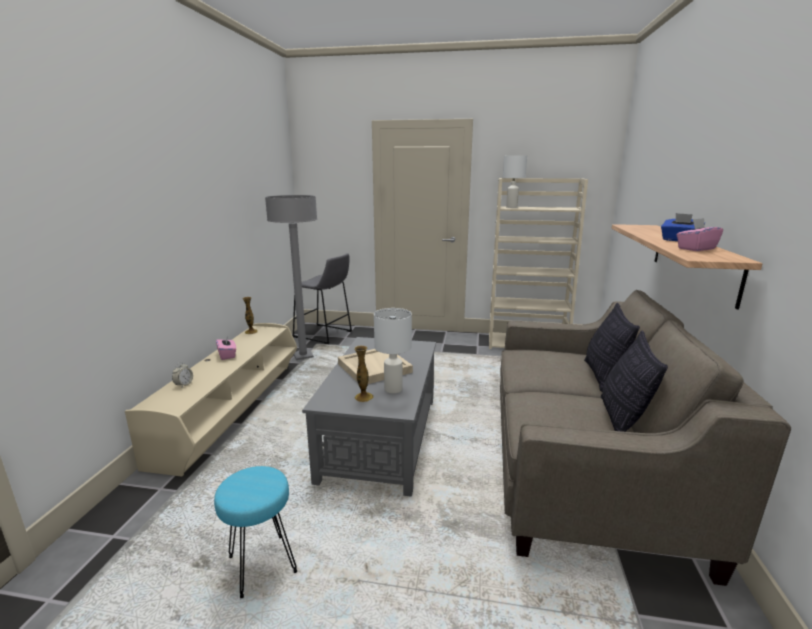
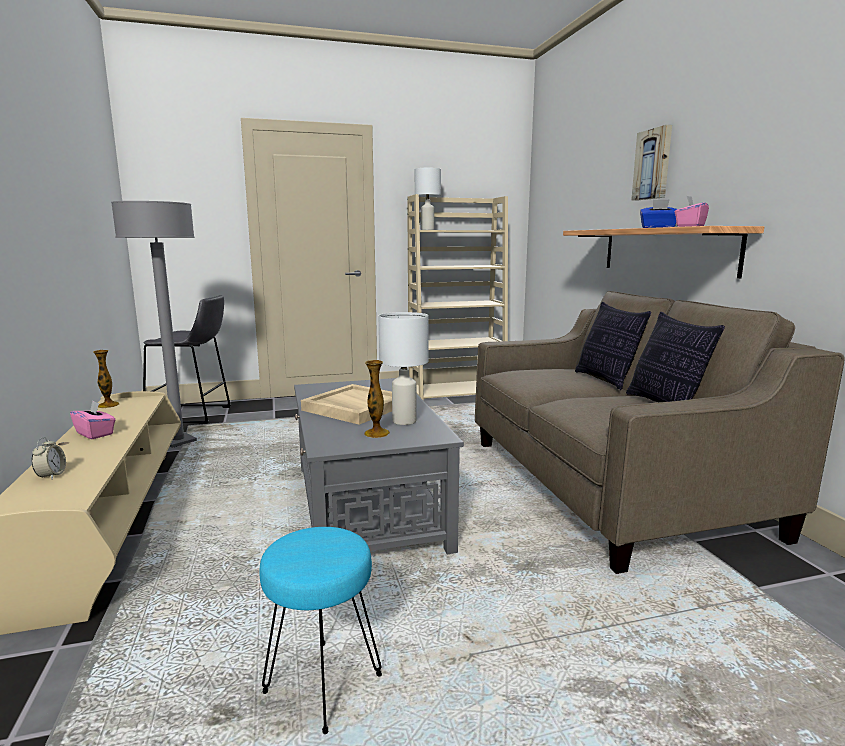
camera: 25 degrees left, 5 degrees down
none -> picture [631,125,672,201]

